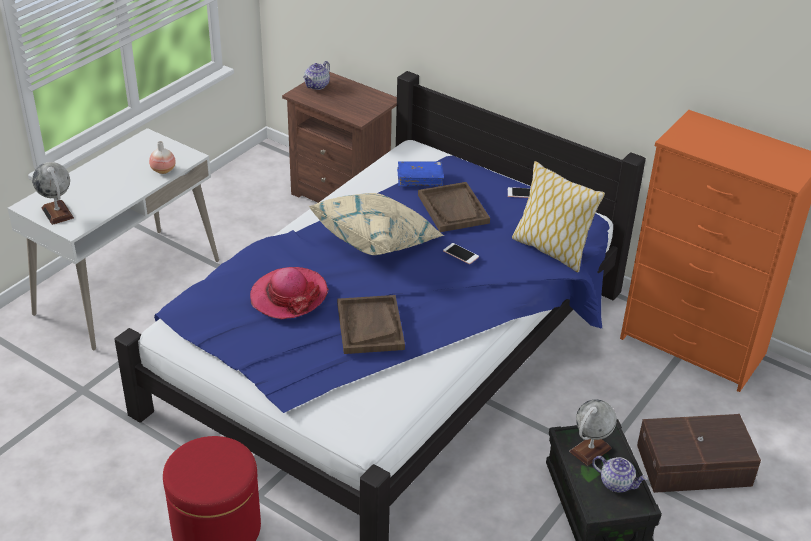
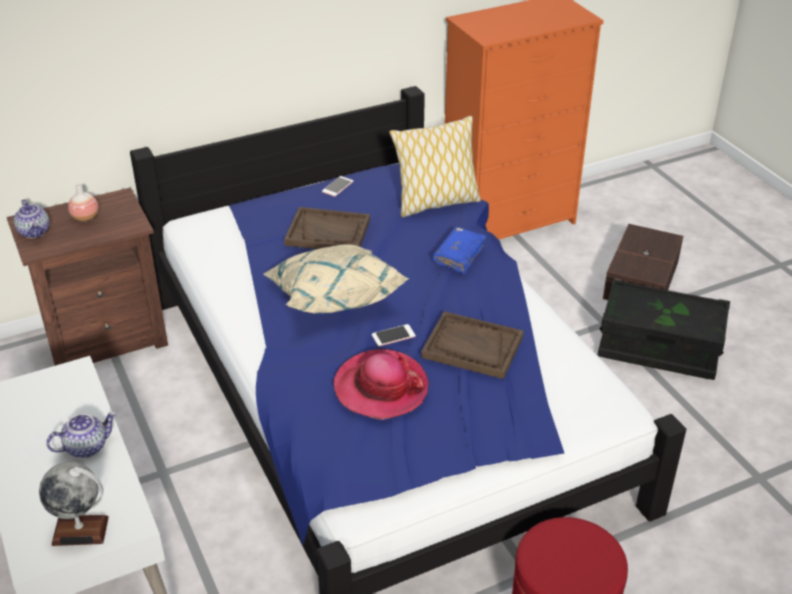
camera: 60 degrees left, 0 degrees up
vase [149,141,176,174] -> vase moved to [68,184,99,221]
blue book [397,161,444,187] -> blue book moved to [433,227,486,274]
phone [443,243,479,264] -> phone moved to [372,324,416,346]
globe [569,400,617,466] -> none
teapot [592,456,647,493] -> teapot moved to [46,412,116,458]

